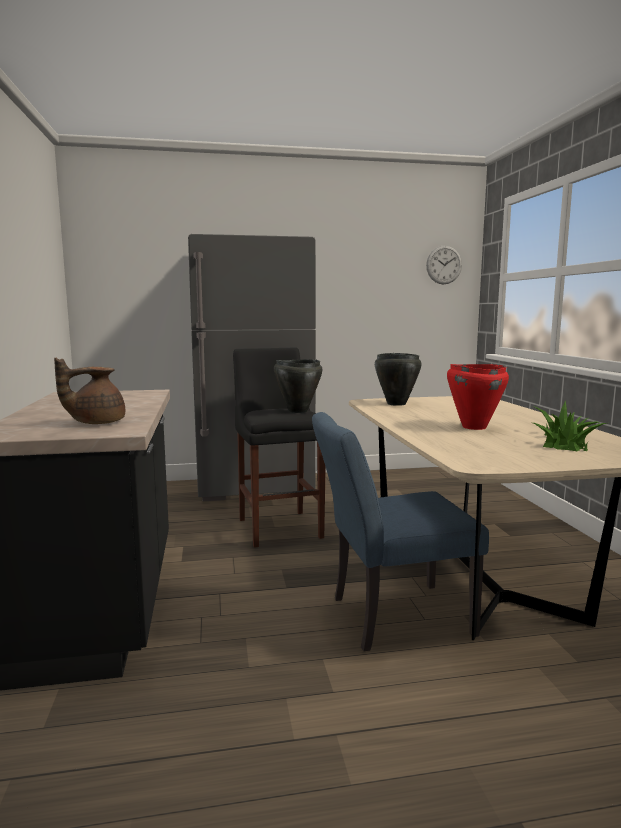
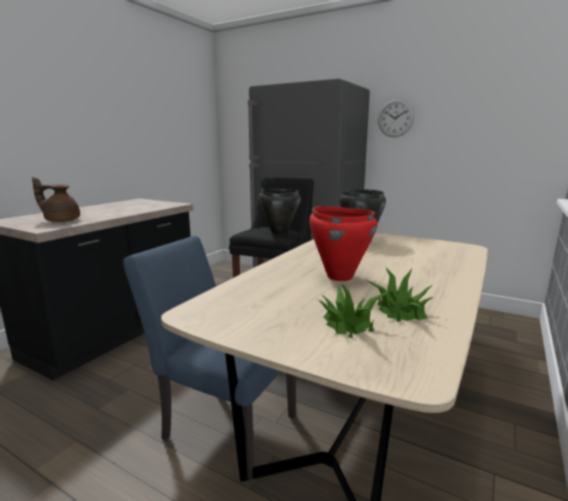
camera: 40 degrees right, 5 degrees up
wall clock [426,245,462,284] -> wall clock moved to [378,99,414,137]

